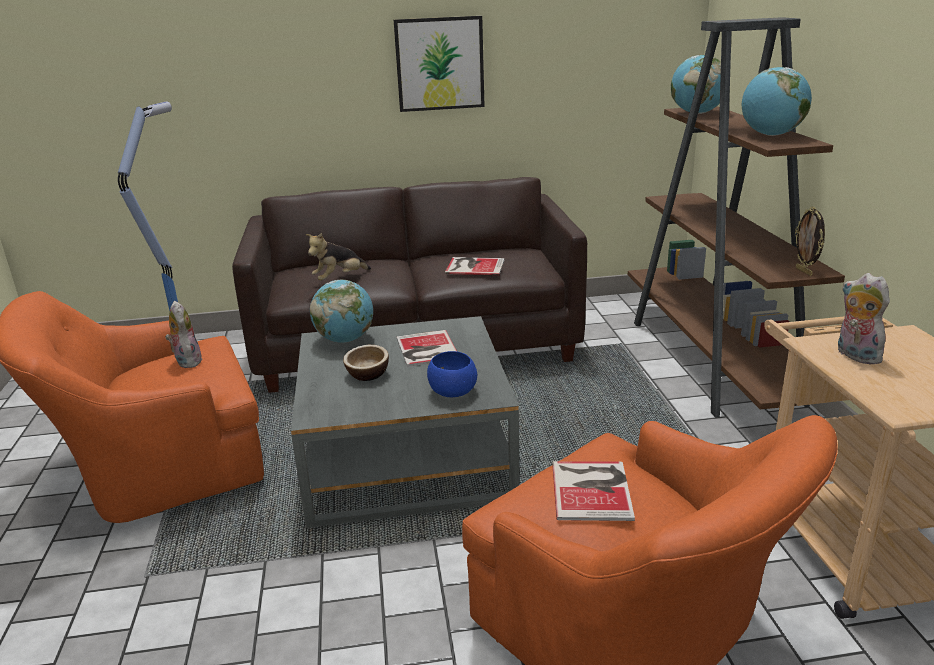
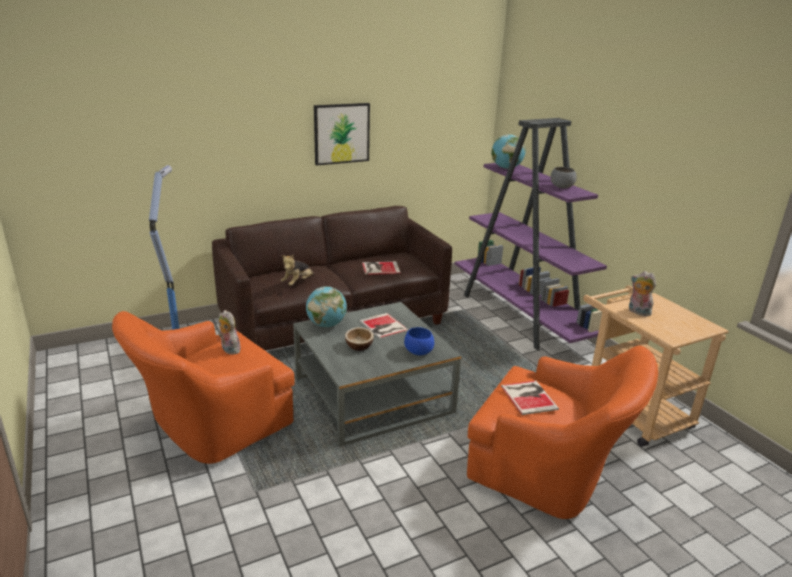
camera: 20 degrees left, 0 degrees up
brown bookcase [628,17,845,418] -> purple bookcase [455,118,607,350]
globe [742,67,812,136] -> grey bowl [551,167,577,188]
picture frame [795,207,825,276] -> none

